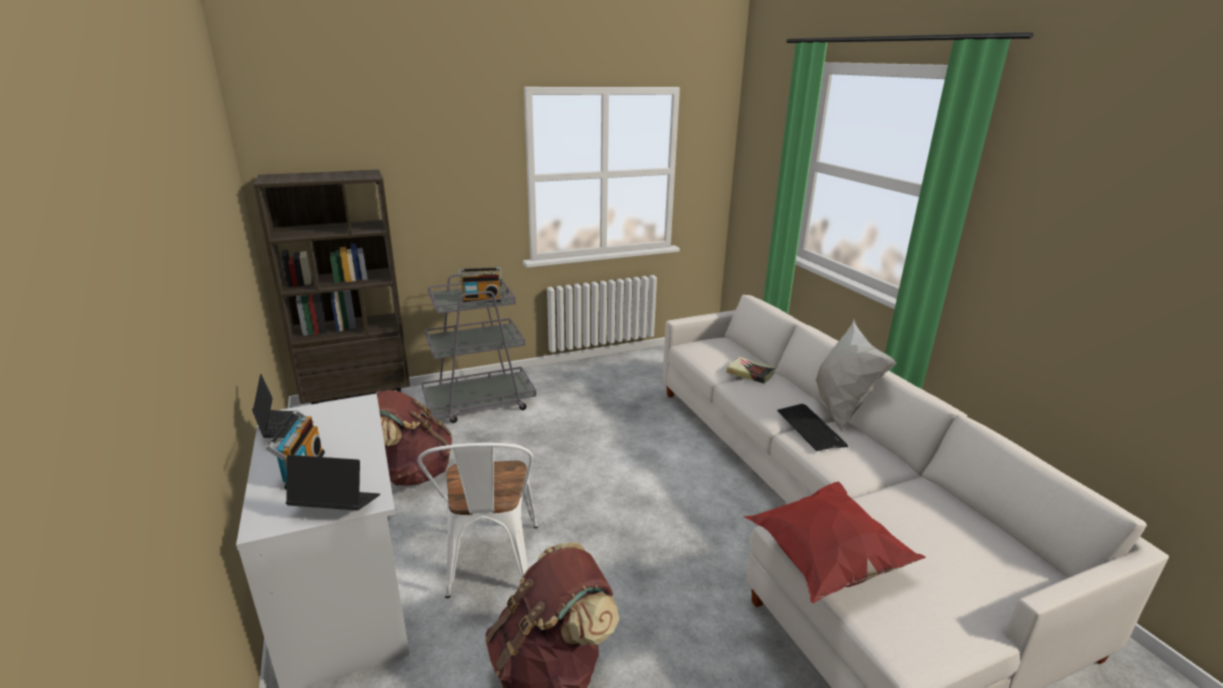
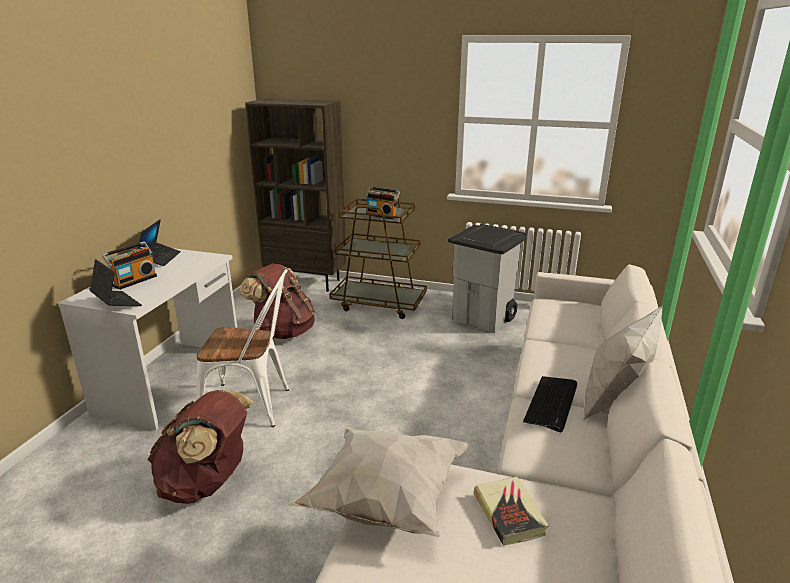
camera: 40 degrees right, 0 degrees up
white chair [418,443,538,598] -> white chair turned 120 degrees counterclockwise [196,269,289,427]
grey cart [422,272,536,423] -> brown cart [329,193,427,319]
book [726,357,775,384] -> book moved to [474,477,549,546]
red pillow [743,482,926,603] -> white pillow [287,426,470,537]
none -> grey trash can [448,224,527,333]

